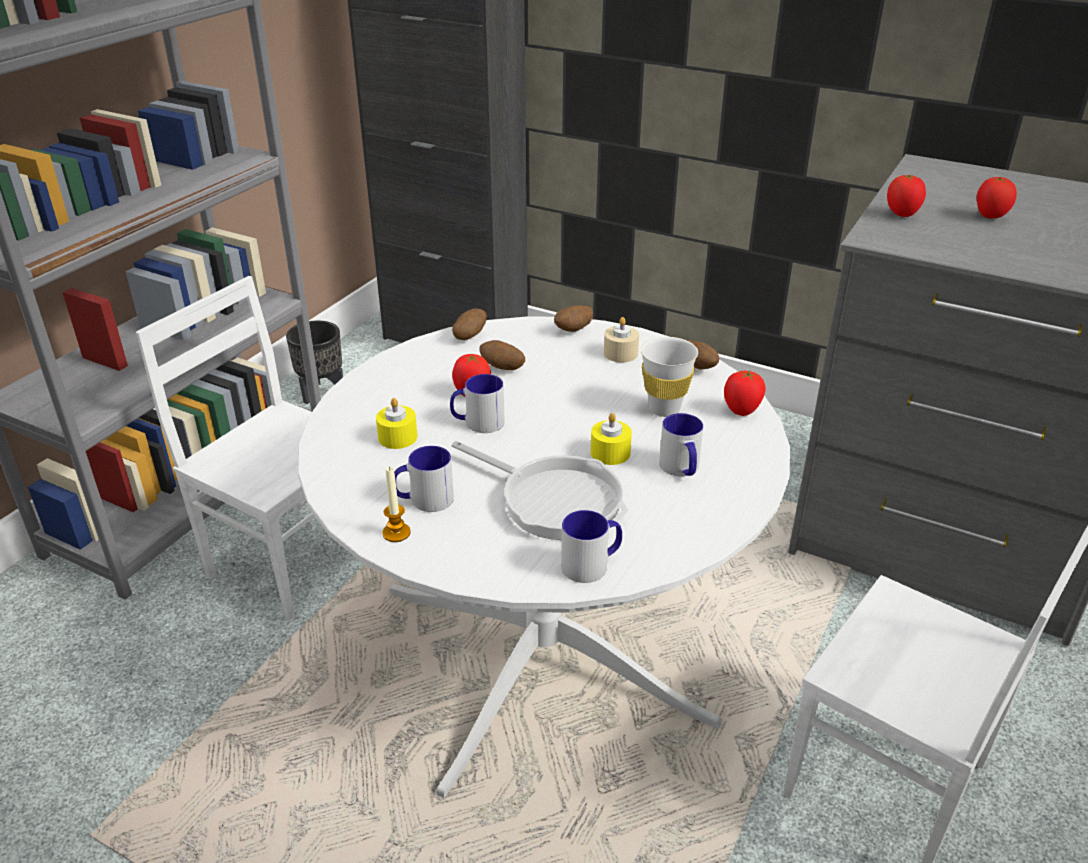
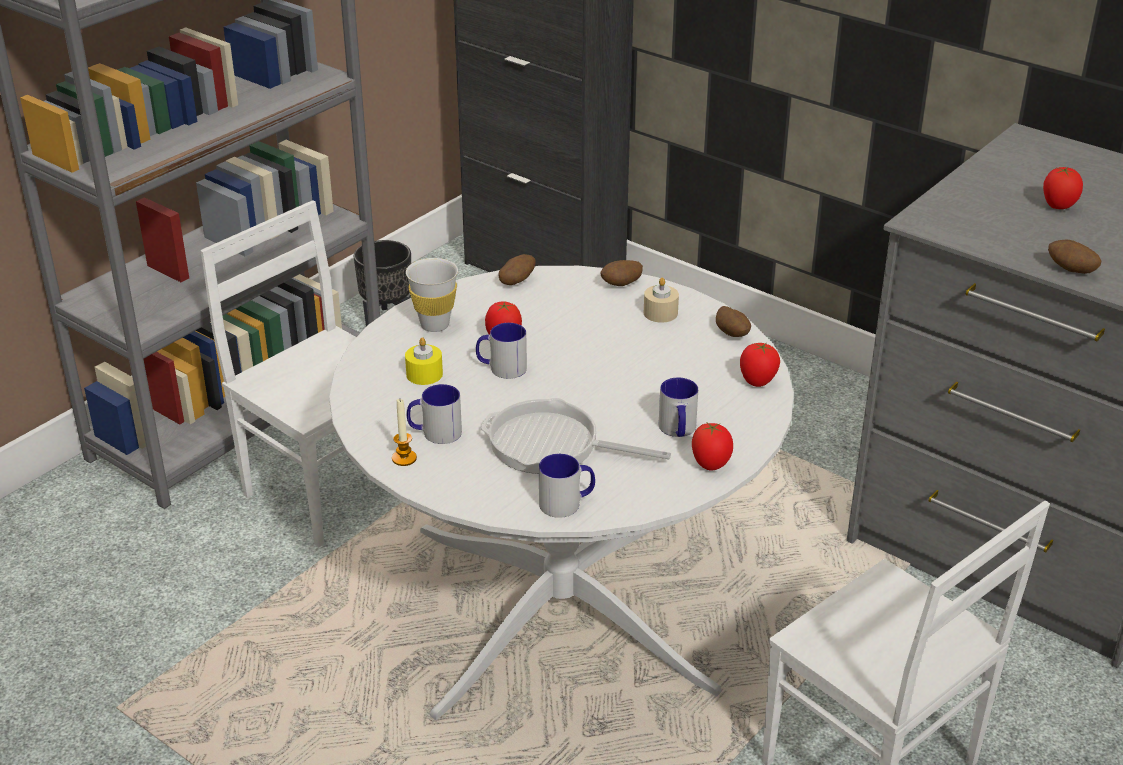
camera: 10 degrees right, 0 degrees up
frying pan [451,441,628,540] -> frying pan turned 150 degrees clockwise [481,398,671,474]
potato [479,340,525,370] -> potato moved to [1048,240,1101,274]
yellow candle [591,413,632,465] -> none
white cup [641,337,698,417] -> white cup moved to [406,258,458,332]
tomato [887,174,926,217] -> tomato moved to [692,423,733,470]

